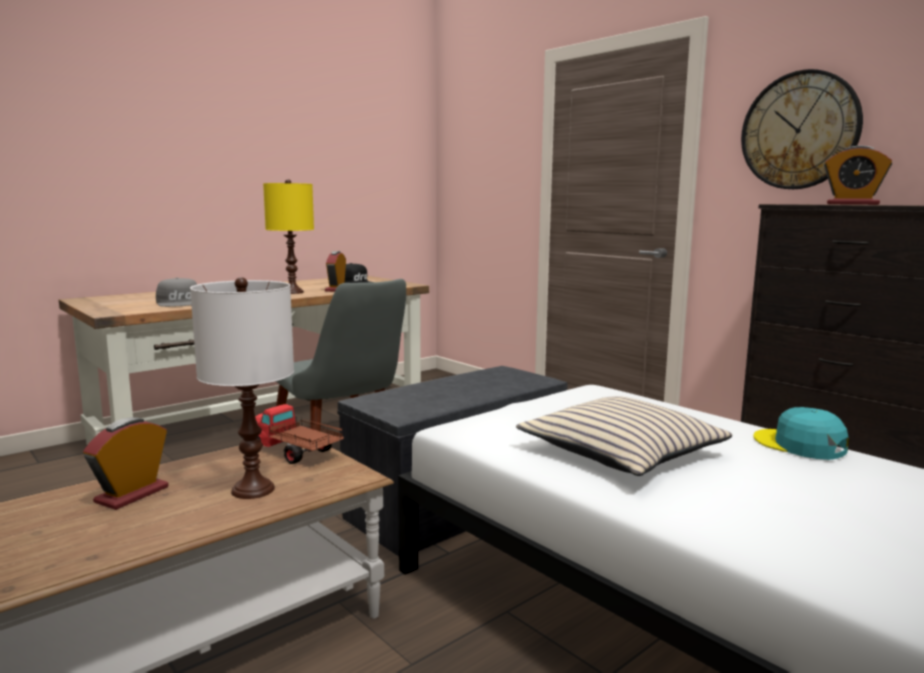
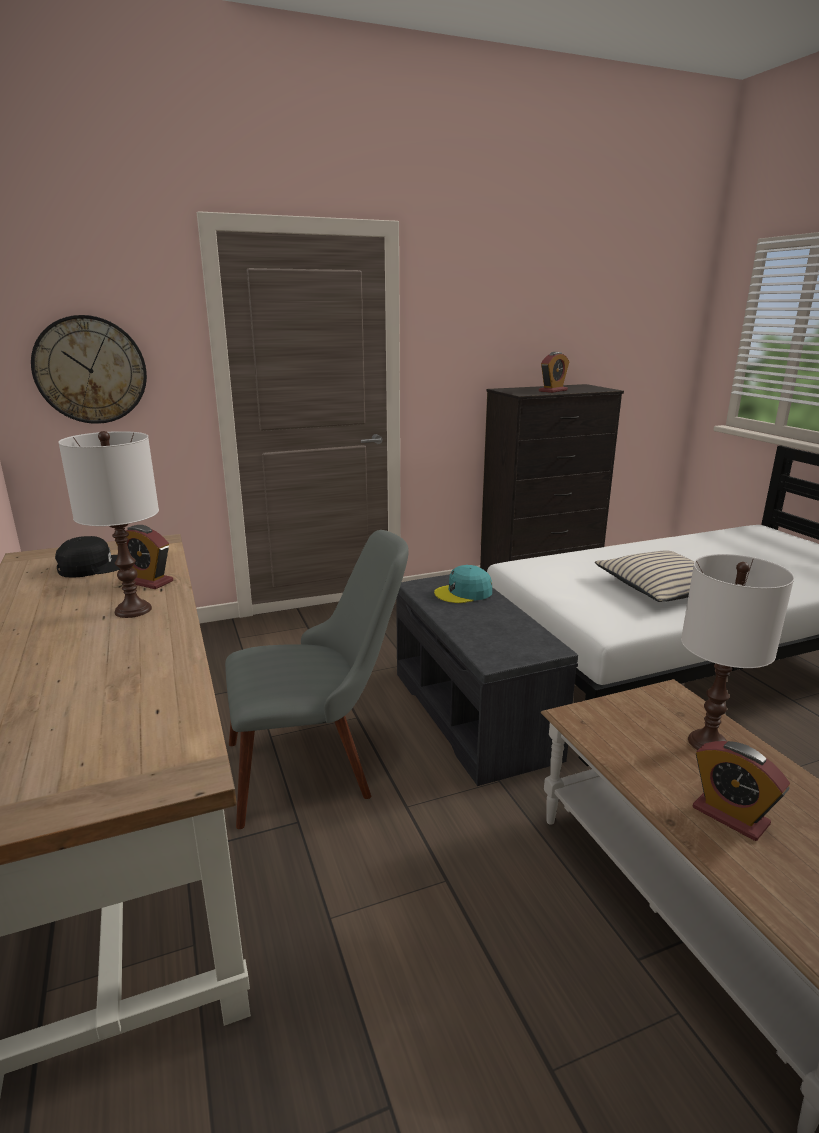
camera: 70 degrees left, 10 degrees up
grey cap [156,278,197,307] -> none
toy truck [255,404,344,464] -> none
yellow table lamp [263,179,314,294] -> white table lamp [58,431,159,618]
wall clock [741,69,863,189] -> wall clock moved to [31,315,147,424]
turquoise cap [753,407,849,460] -> turquoise cap moved to [434,565,492,603]

